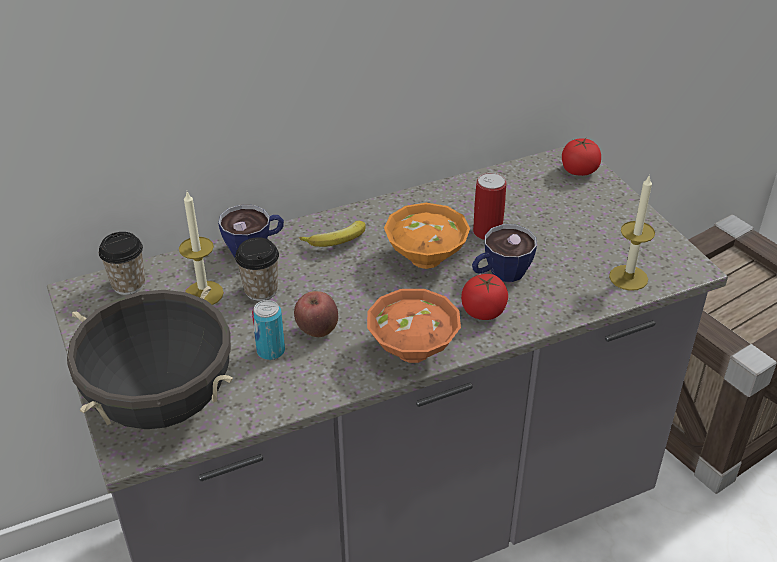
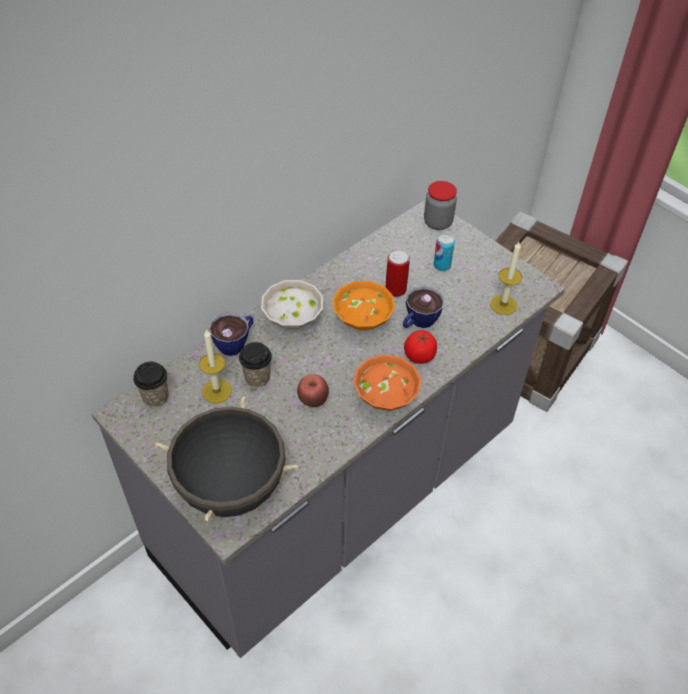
camera: 20 degrees left, 10 degrees up
can [252,300,285,360] -> can moved to [433,234,455,271]
banana [299,221,366,247] -> white bowl [261,280,323,330]
tomato [562,138,601,176] -> jar [424,181,457,230]

